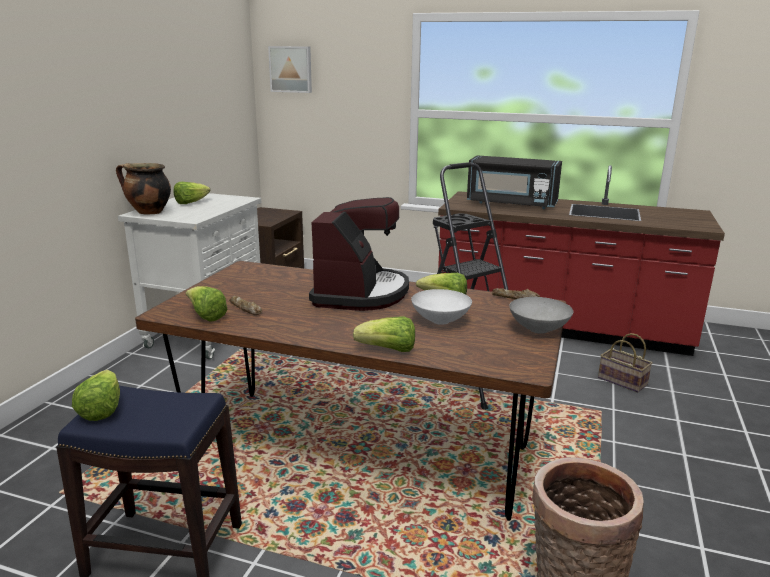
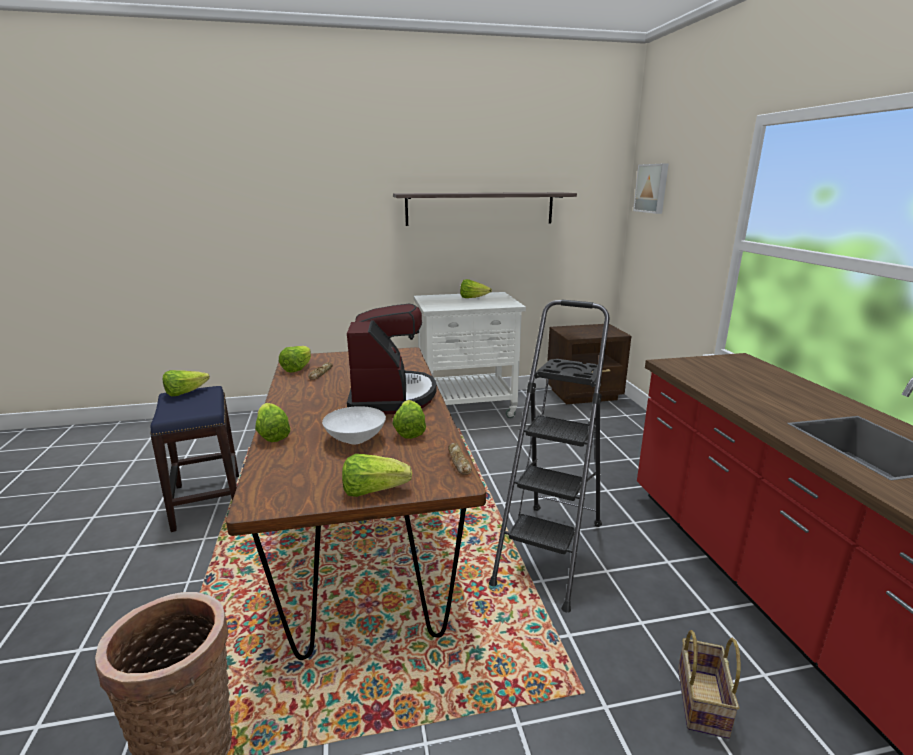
camera: 60 degrees right, 0 degrees up
cooking pot [116,163,171,214] -> none
coffee machine [309,197,409,311] -> coffee machine turned 75 degrees counterclockwise [347,304,437,414]
black microwave [467,156,562,209] -> none
grey bowl [509,297,573,334] -> lettuce [342,454,412,497]
none -> shelf [393,192,577,226]

